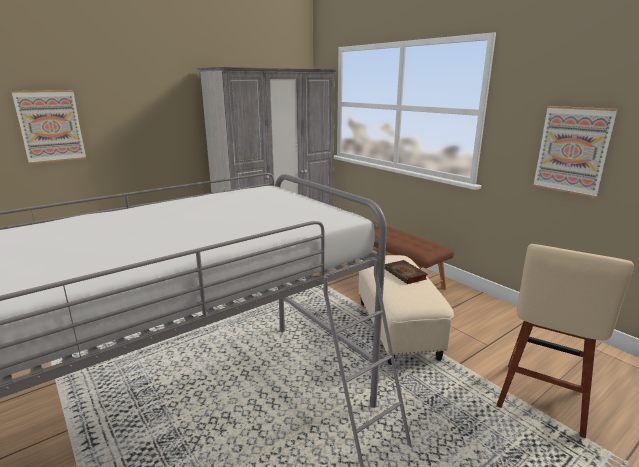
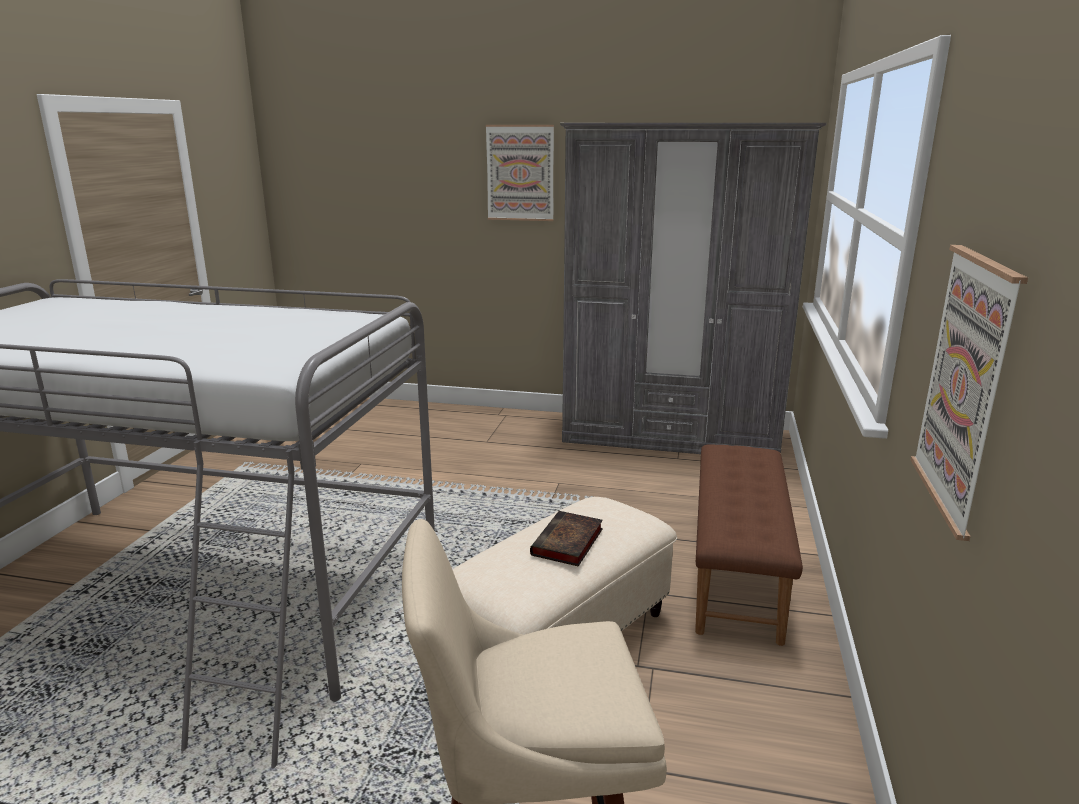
camera: 50 degrees right, 0 degrees up
picture [12,90,86,164] -> picture moved to [486,125,554,221]

